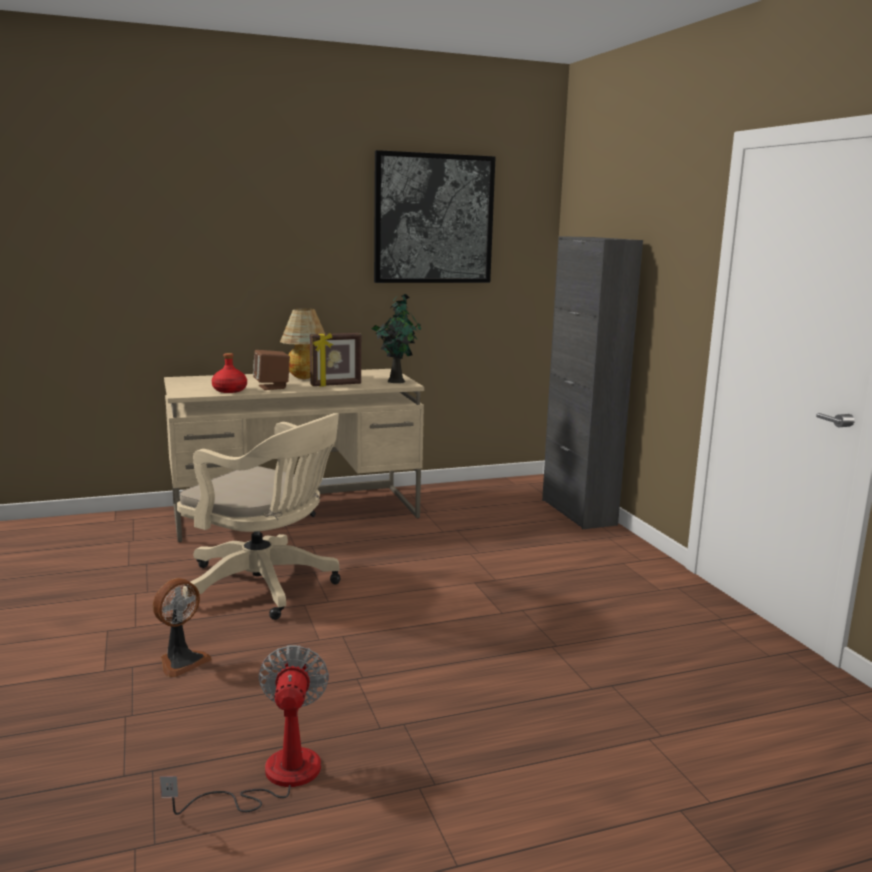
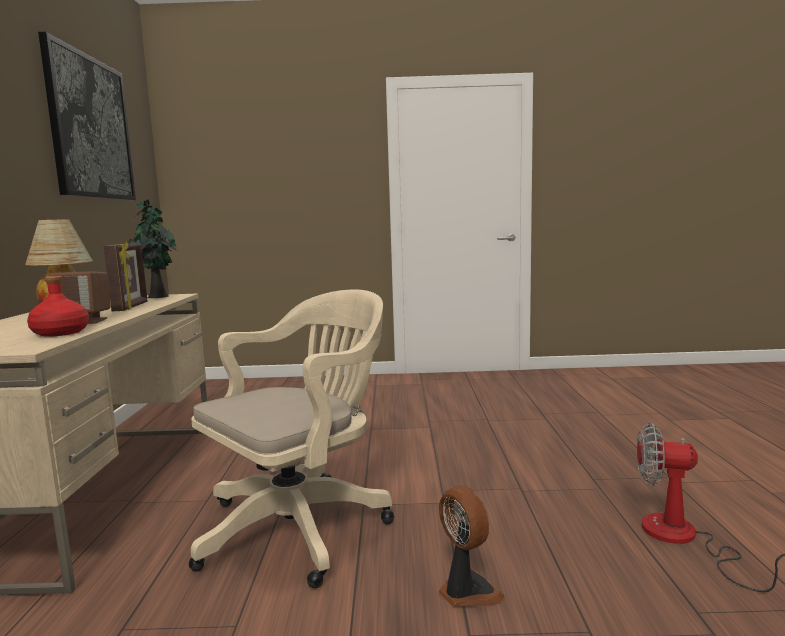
camera: 70 degrees left, 5 degrees down
black cabinet [542,236,643,529] -> none

